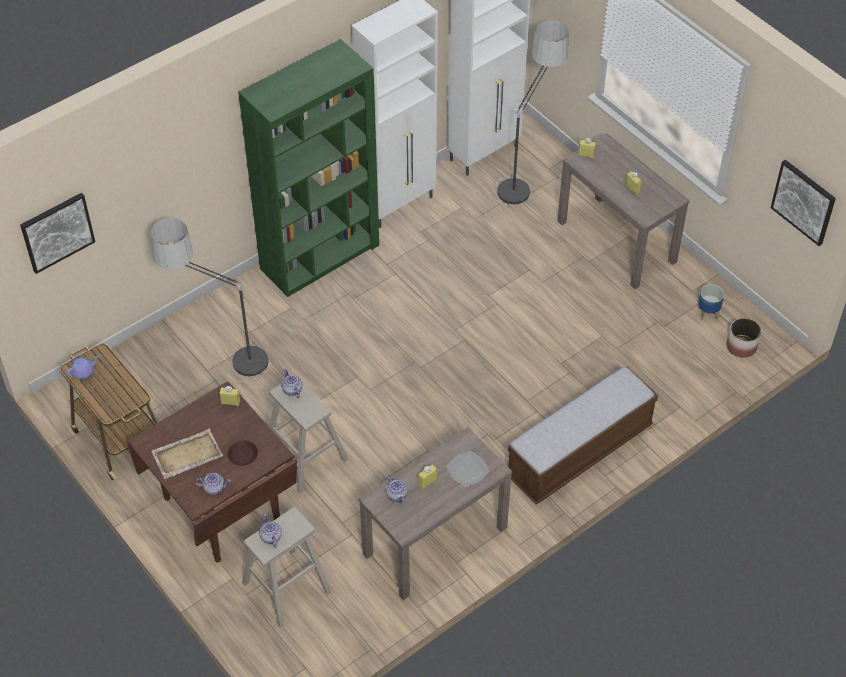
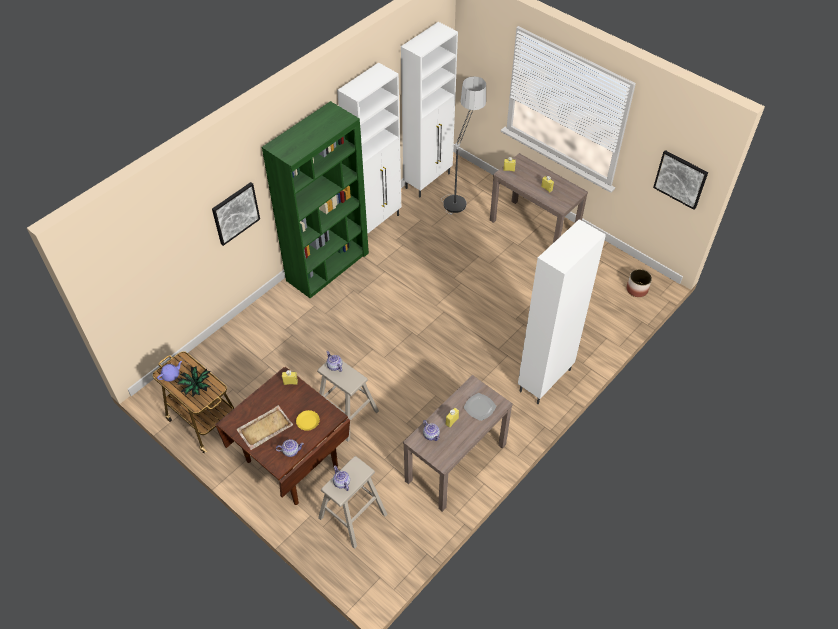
camera: 10 degrees left, 0 degrees up
picture [20,193,95,274] -> picture moved to [212,182,260,246]
floor lamp [150,218,272,382] -> none
brown plate [227,441,258,466] -> yellow plate [296,410,320,431]
bench [508,366,658,505] -> white cabinet [518,219,606,404]
planter [698,284,724,320] -> none
none -> potted plant [177,366,211,397]

